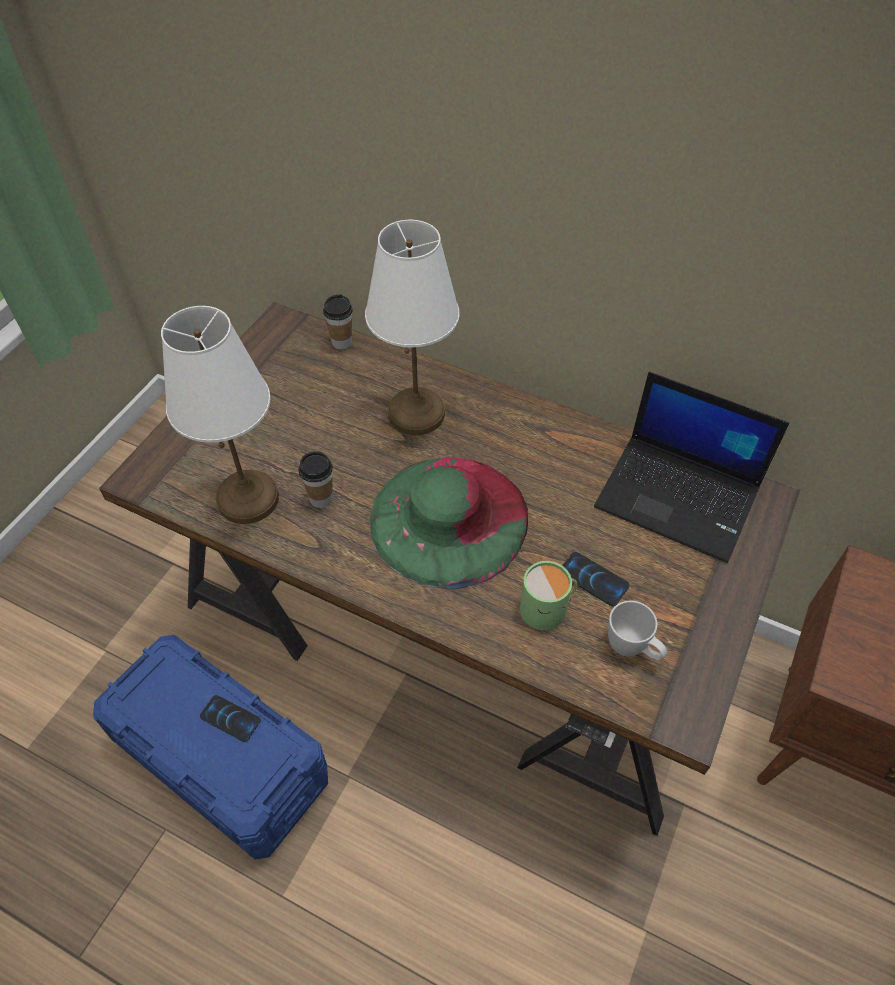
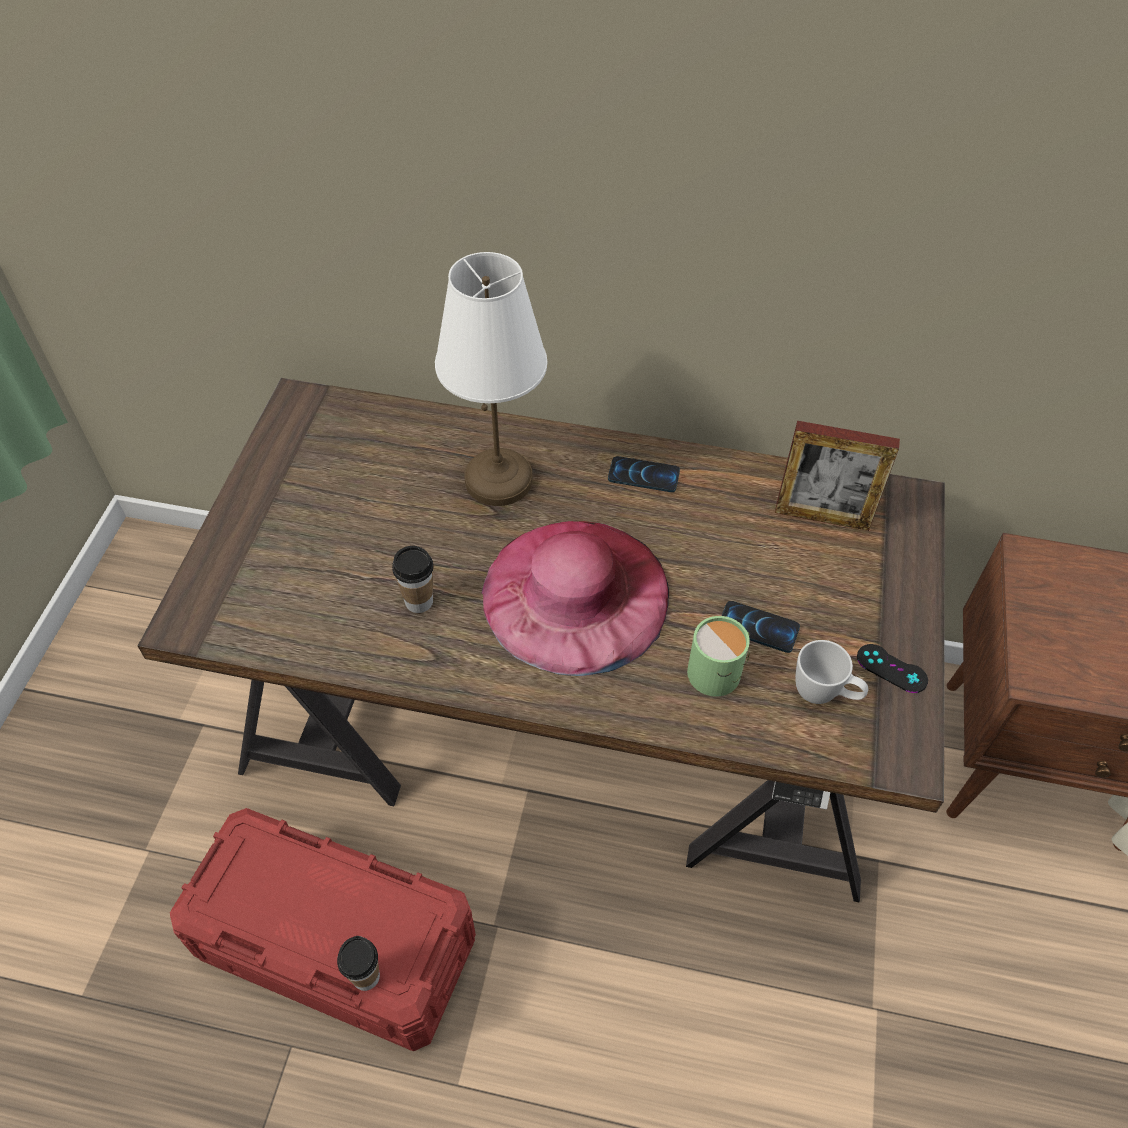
camera: 15 degrees left, 0 degrees up
blue storage box [93,635,328,859] -> red storage box [170,808,476,1051]
white table lamp [161,306,279,524] -> none
phone [200,695,261,742] -> phone moved to [608,456,680,492]
cup [323,295,352,349] -> cup moved to [337,936,380,991]
green hat [370,458,528,589] -> pink hat [482,521,669,676]
laptop [594,372,789,563] -> picture frame [775,421,900,531]
none -> black game controller [857,644,928,693]

